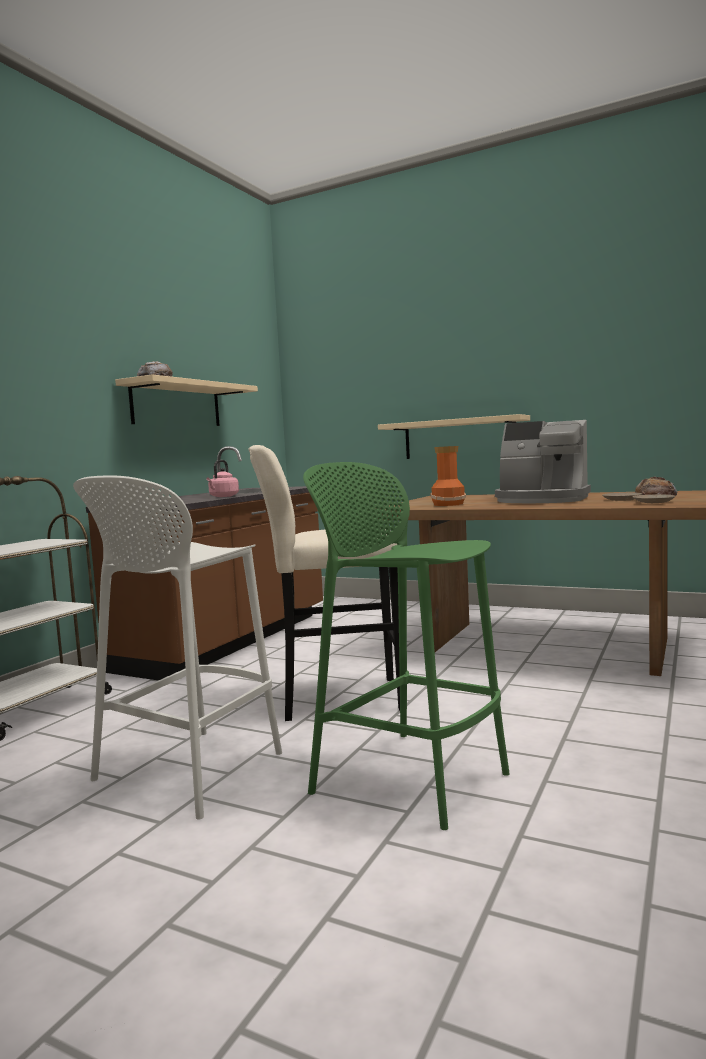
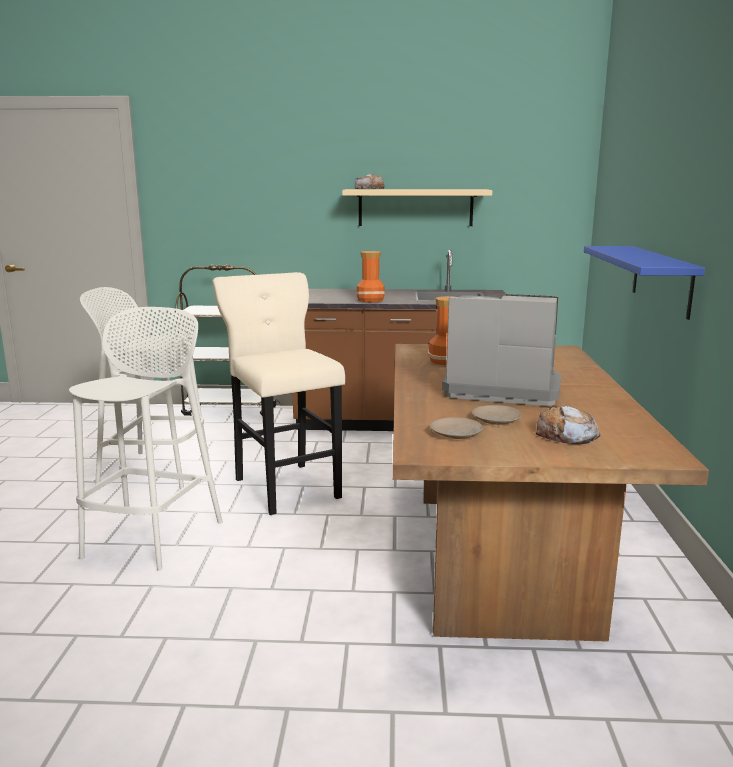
camera: 65 degrees right, 10 degrees up
pink kettle [206,460,239,497] -> vase [356,251,385,302]
green stool [303,462,510,830] -> white stool [69,307,223,571]
beige shelf [378,414,530,459] -> blue shelf [584,246,705,320]
coffee machine [495,420,591,503] -> coffee machine turned 105 degrees clockwise [442,294,561,406]

